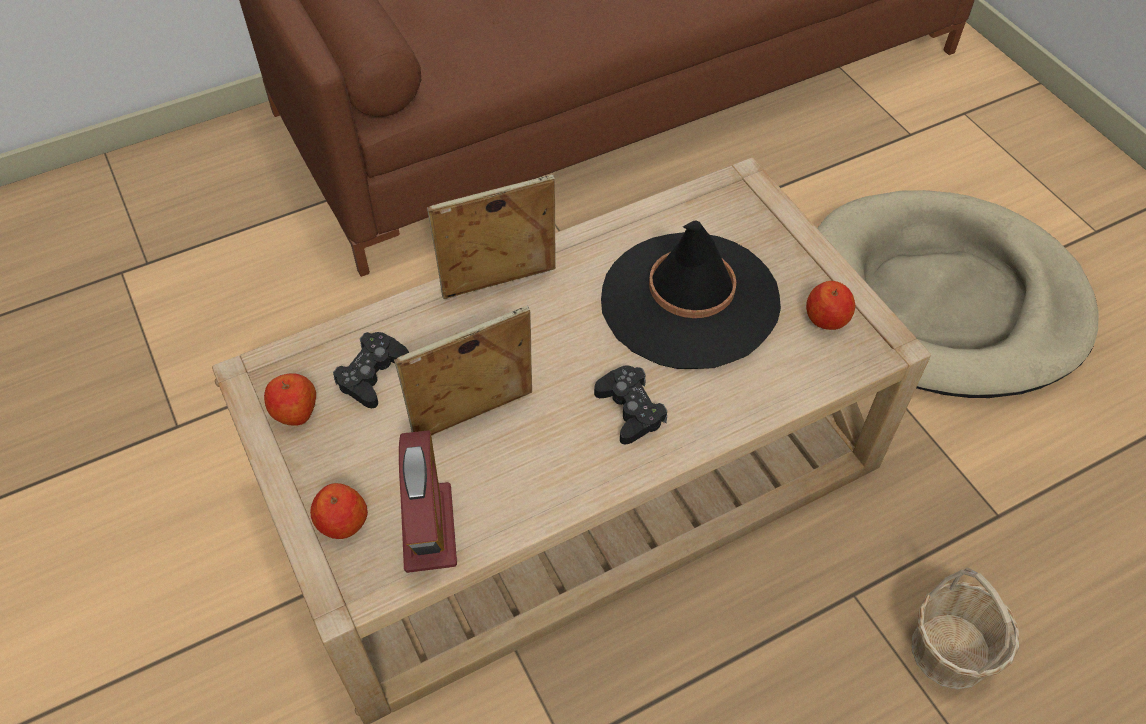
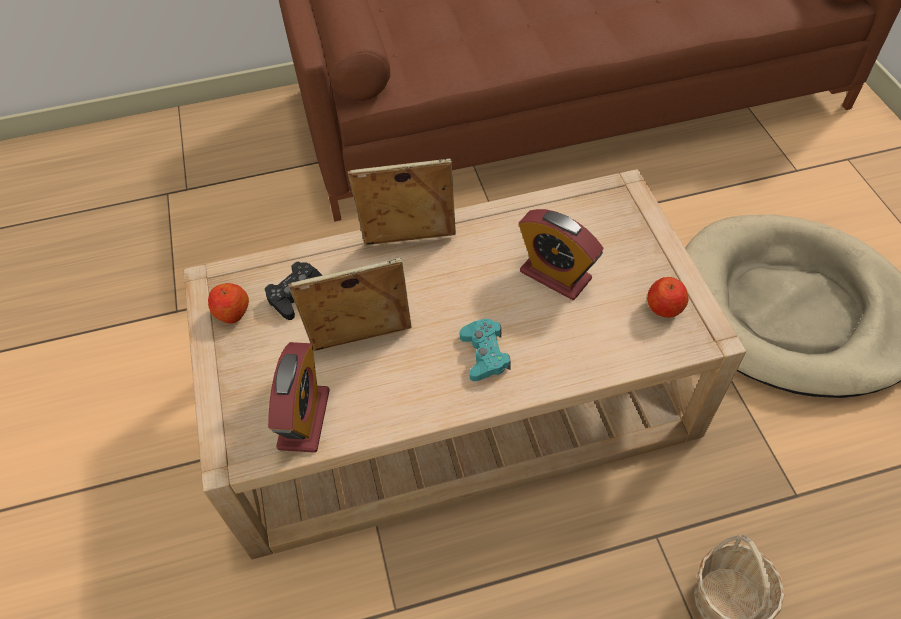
camera: 15 degrees right, 0 degrees up
apple [310,483,368,539] -> none
black game controller [594,365,667,444] -> turquoise game controller [460,319,511,381]
black hat [601,221,781,369] -> alarm clock [519,209,603,300]

